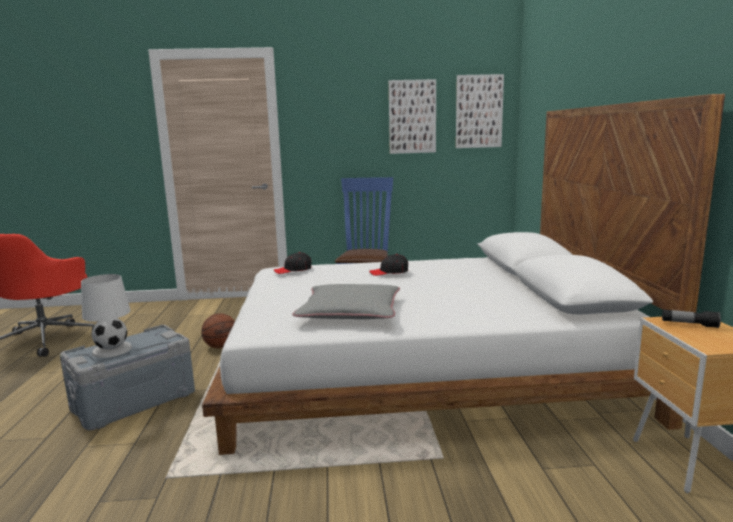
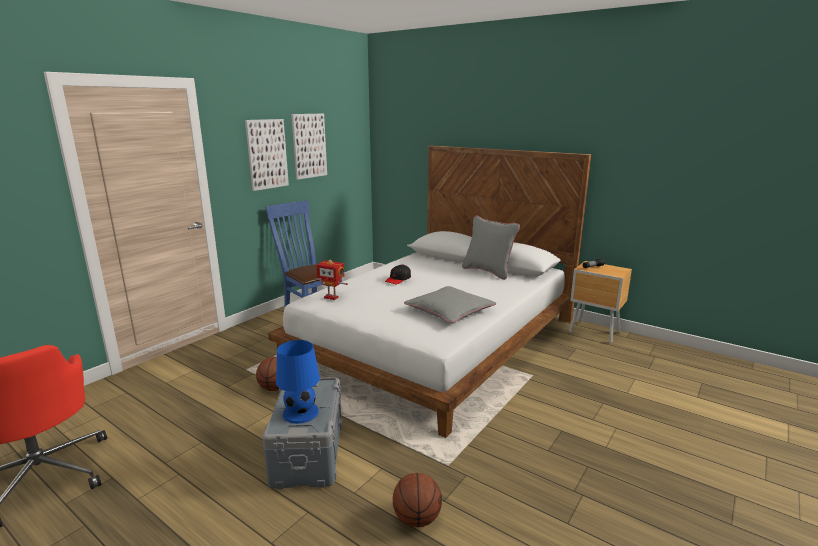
camera: 50 degrees left, 5 degrees up
white table lamp [81,274,132,358] -> blue table lamp [276,340,320,424]
black cap [274,252,311,274] -> toy robot [315,260,348,300]
picture [456,74,504,148] -> picture moved to [245,119,289,191]
none -> basketball [393,473,442,527]
none -> grey pillow [462,216,520,280]

